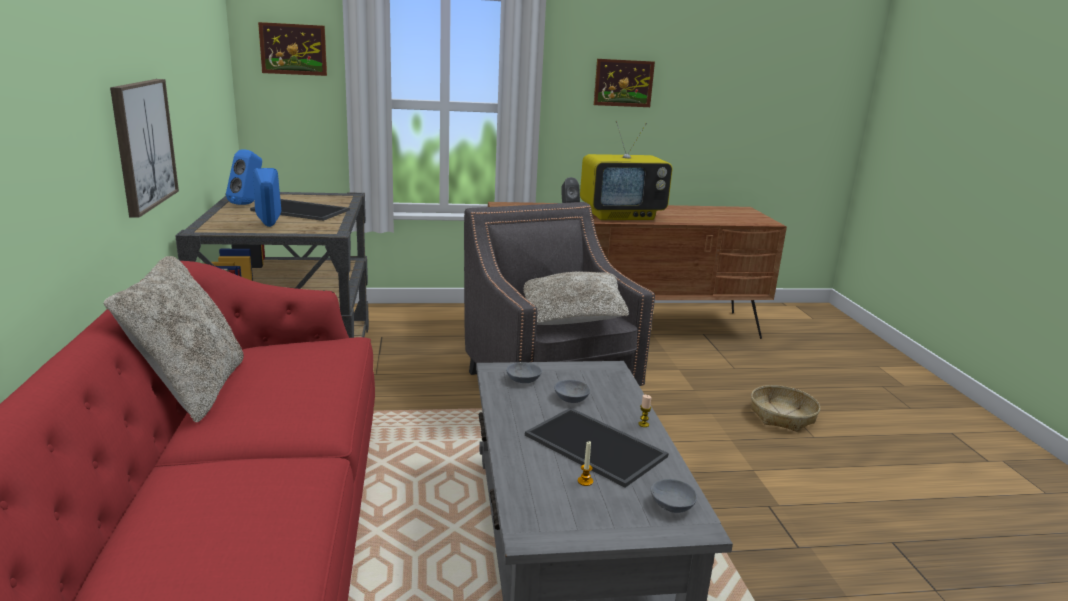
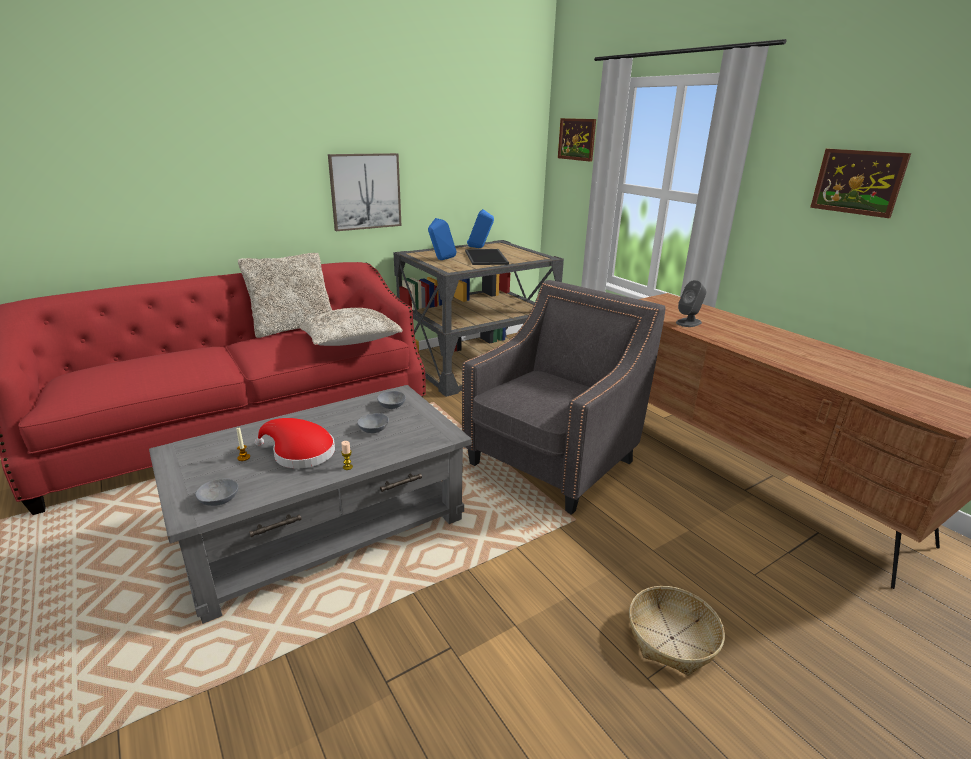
camera: 65 degrees right, 5 degrees up
beige pillow [523,271,629,325] -> beige pillow moved to [300,308,402,346]
tray [525,408,669,488] -> red hat [255,418,335,468]
television [580,121,672,220] -> none

